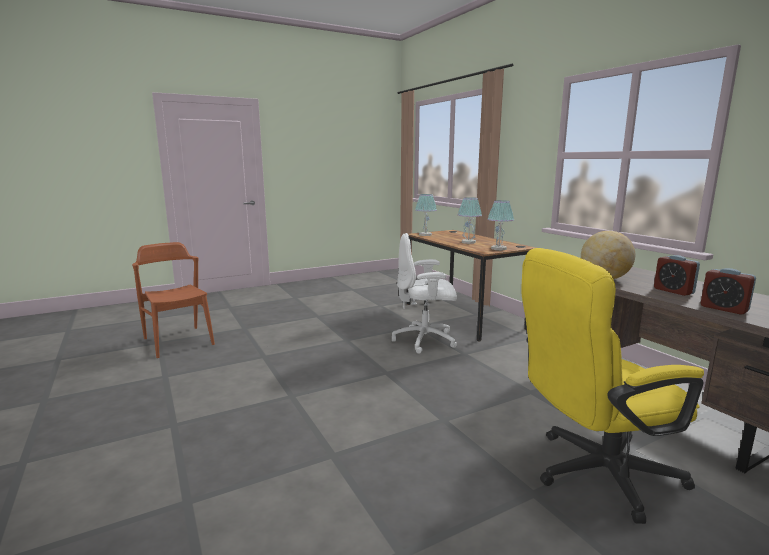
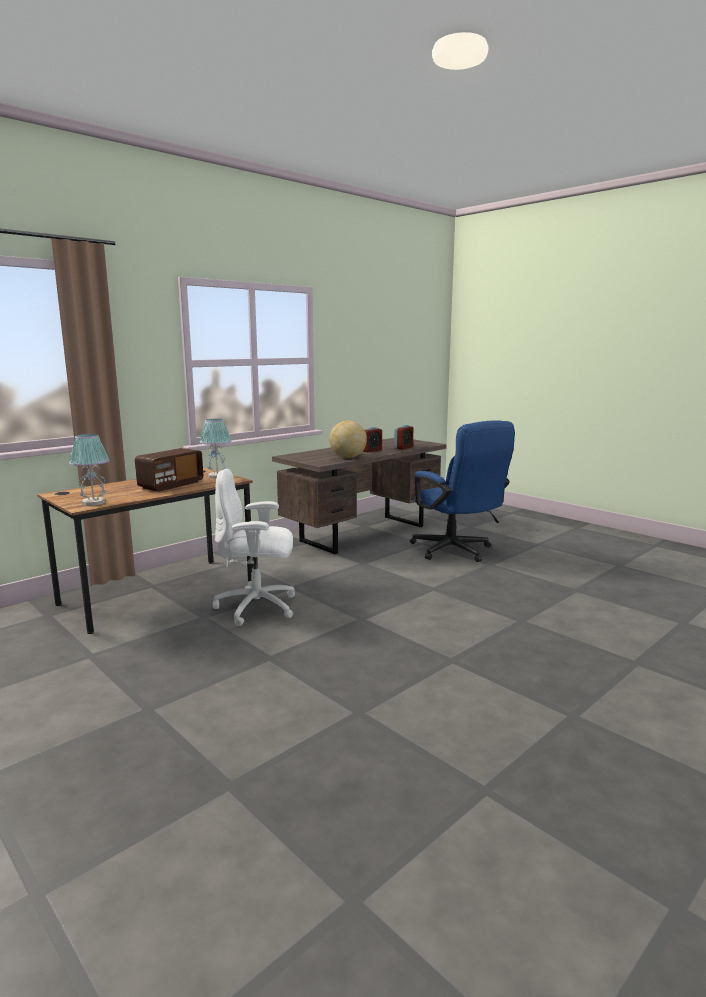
camera: 105 degrees left, 0 degrees up
brown chair [132,242,215,358] -> none
white office chair [392,233,457,354] -> white office chair turned 105 degrees clockwise [212,469,295,626]
table lamp [458,197,482,244] -> radio [135,448,203,492]
yellow office chair [521,248,704,524] -> blue office chair [410,421,515,562]

